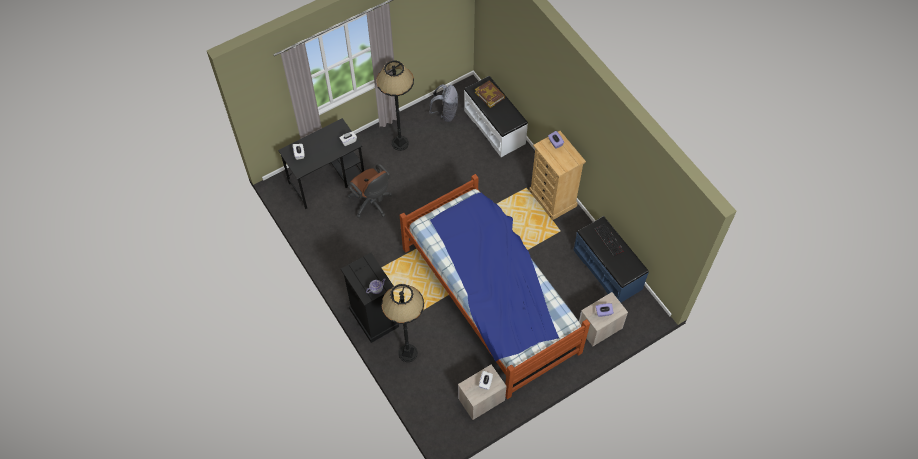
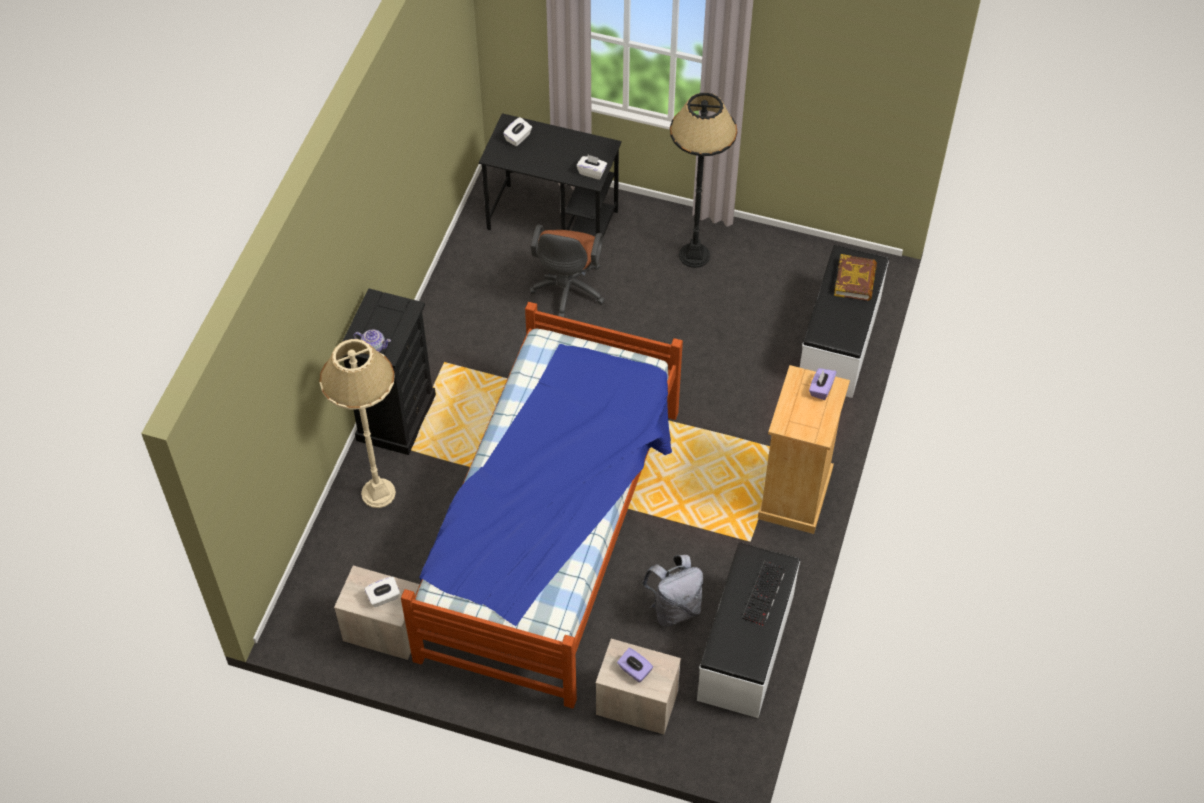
camera: 50 degrees right, 5 degrees down
black floor lamp [381,284,424,362] -> beige floor lamp [319,339,396,508]
grey backpack [429,84,459,122] -> grey backpack moved to [641,555,703,627]
blue bench [573,216,649,303] -> white bench [697,542,800,718]

